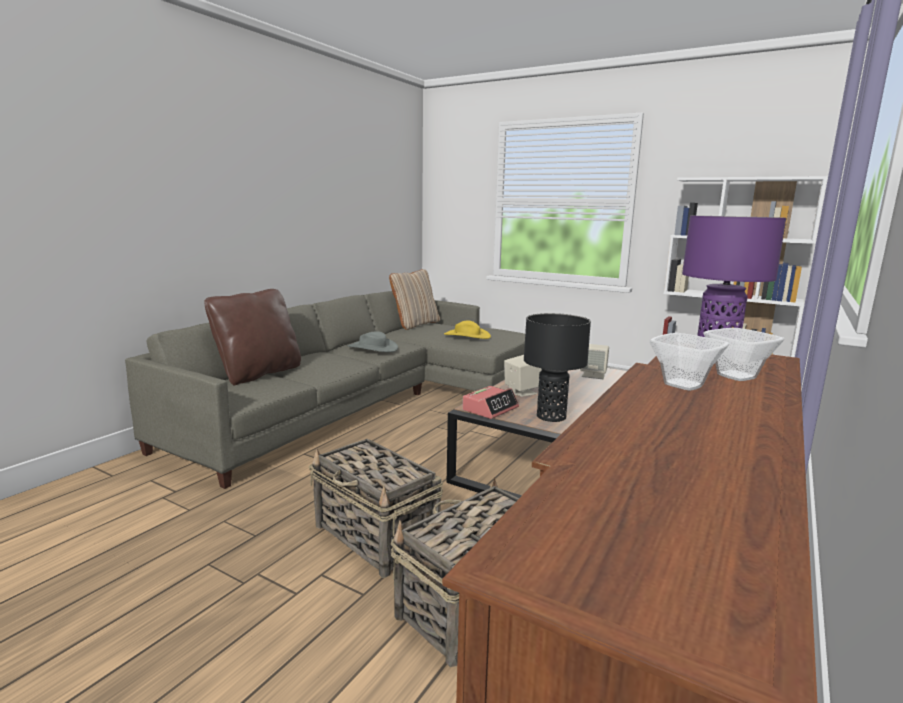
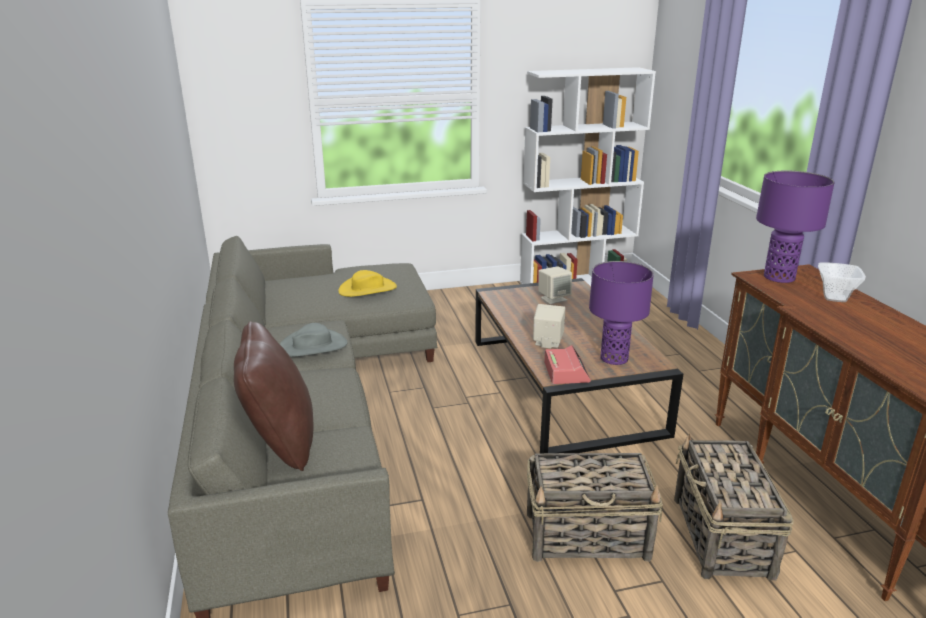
camera: 45 degrees left, 10 degrees up
beige pillow [389,269,440,330] -> none
black table lamp [524,313,591,422] -> purple table lamp [589,261,654,365]
bowl [650,333,729,391] -> none

